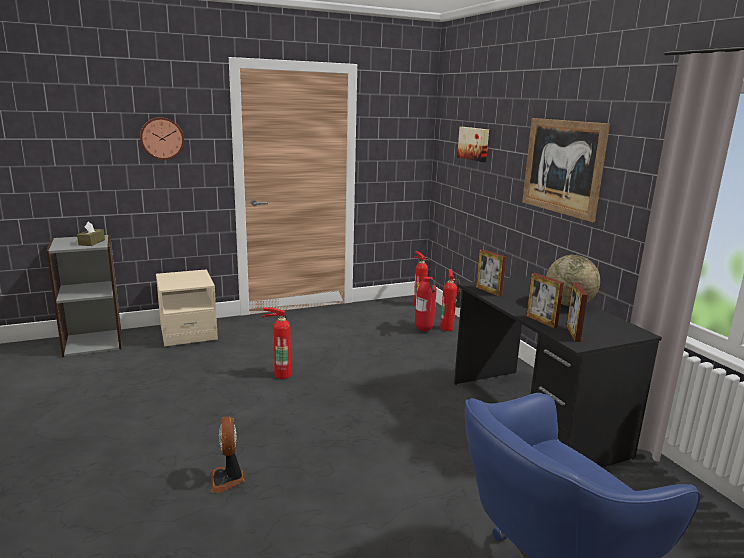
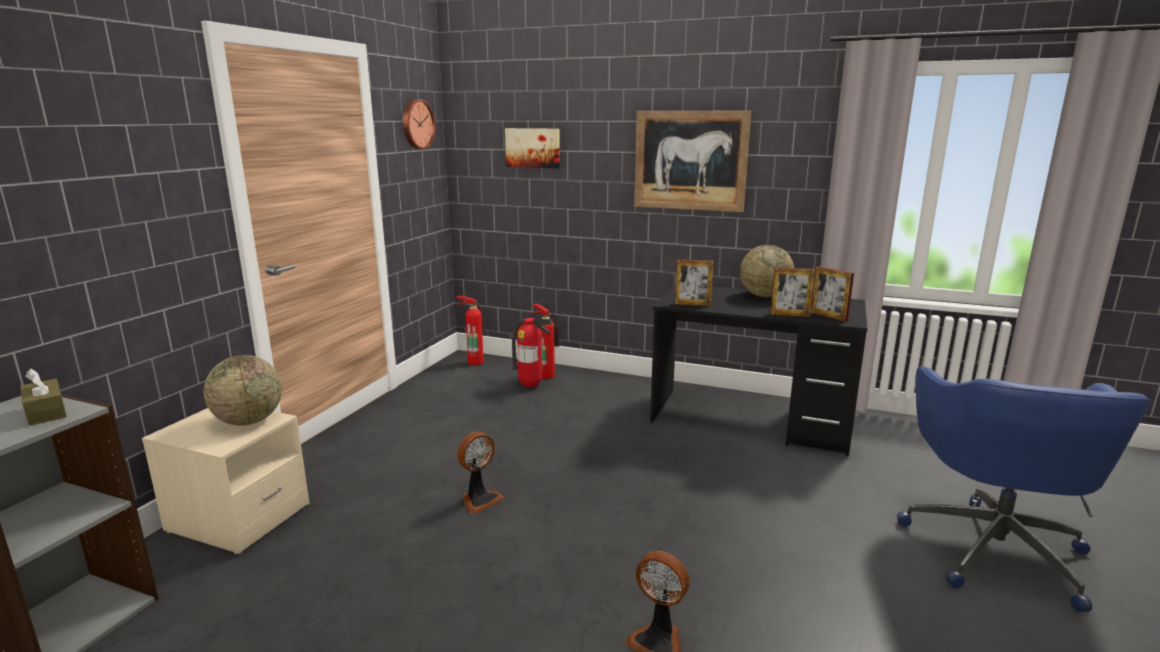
camera: 45 degrees left, 0 degrees up
wall clock [140,117,184,160] -> wall clock moved to [403,99,436,149]
fire extinguisher [262,307,291,379] -> fan [457,432,504,514]
none -> globe [204,355,282,425]

